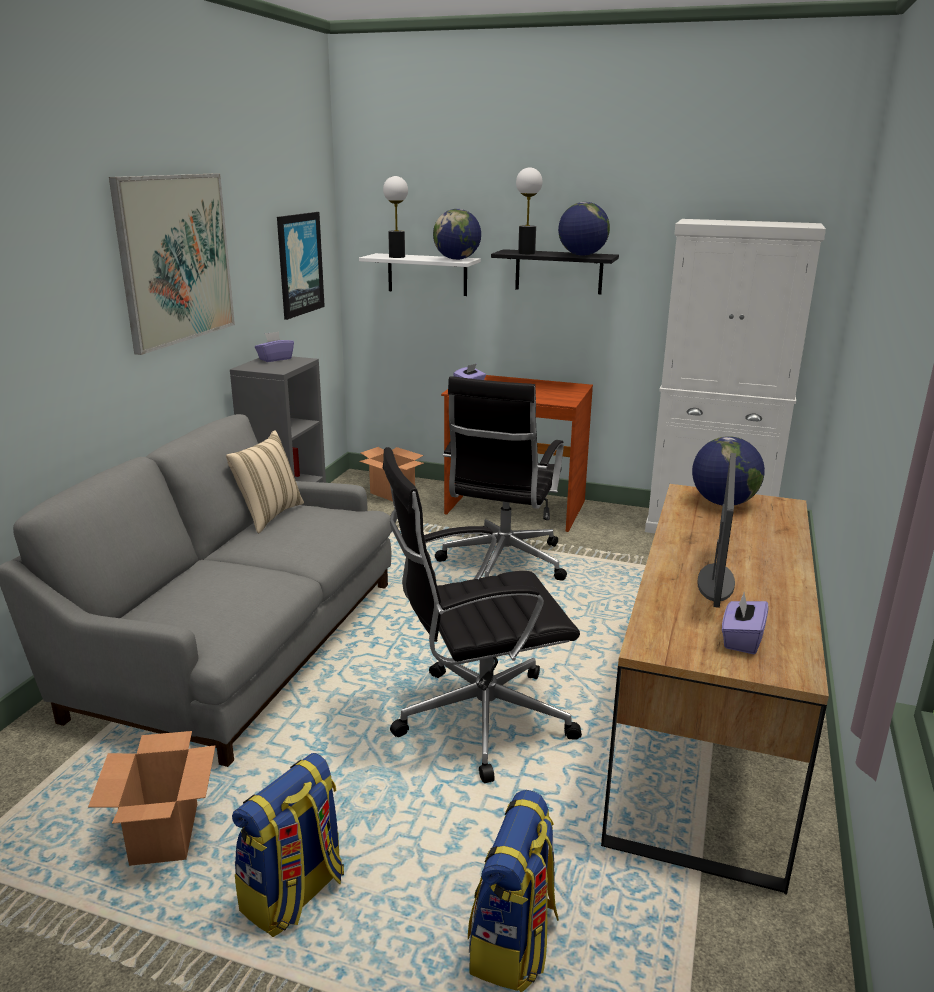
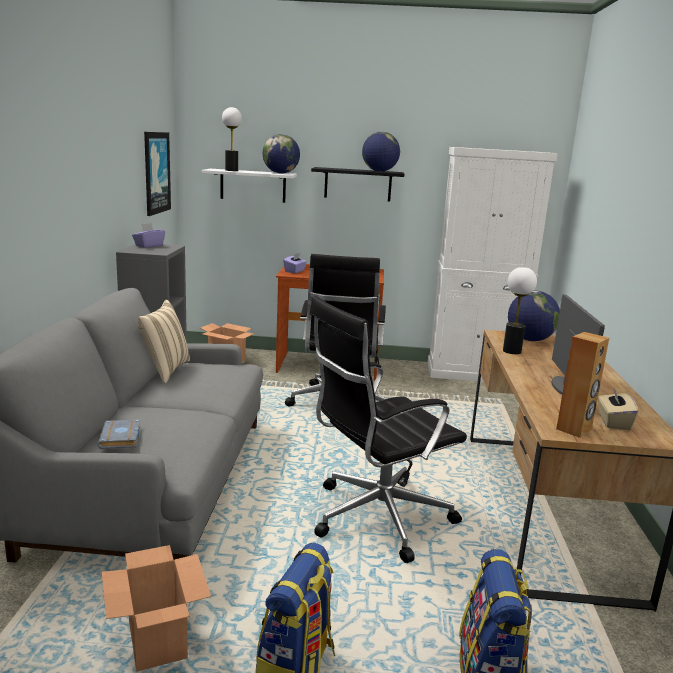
camera: 15 degrees left, 5 degrees down
picture [109,174,235,355] -> none
table lamp [516,167,543,254] -> table lamp moved to [503,267,537,354]
purple tissue box [722,593,769,654] -> beige tissue box [598,386,638,430]
none -> grey book [98,420,140,449]
none -> brown speaker [556,332,609,438]

